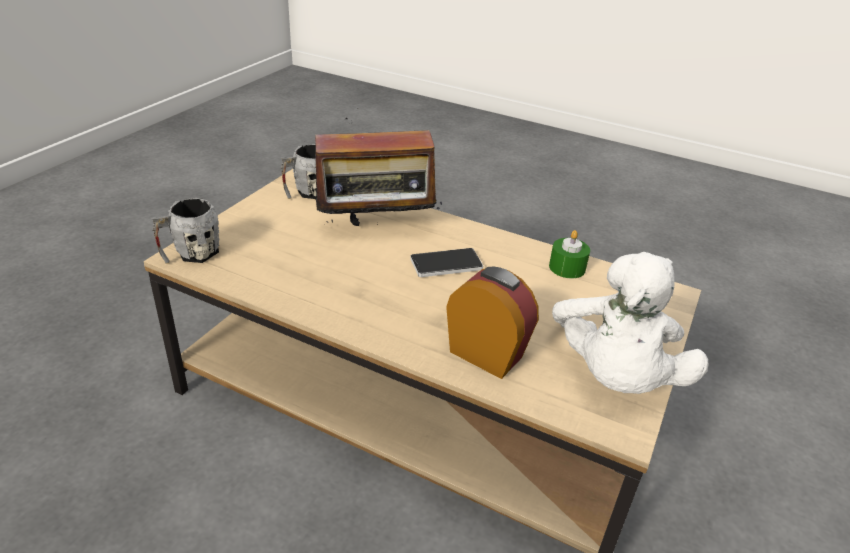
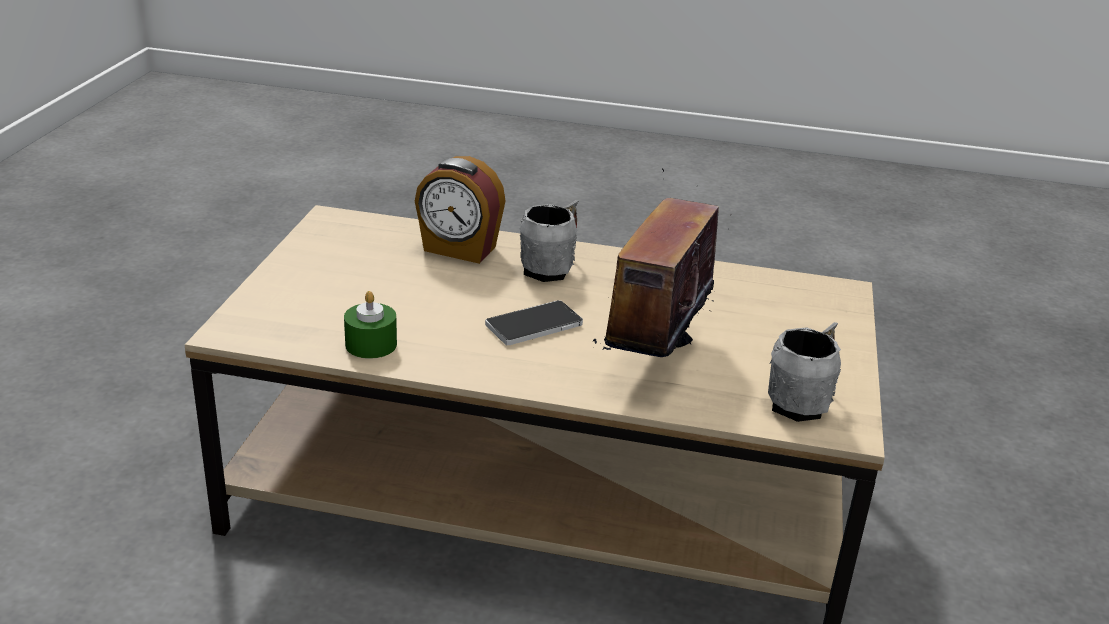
camera: 165 degrees right, 5 degrees down
grey mug [151,198,219,264] -> grey mug moved to [520,200,578,282]
radio [303,118,443,234] -> radio turned 45 degrees counterclockwise [593,169,729,357]
white plush toy [552,252,709,394] -> none

